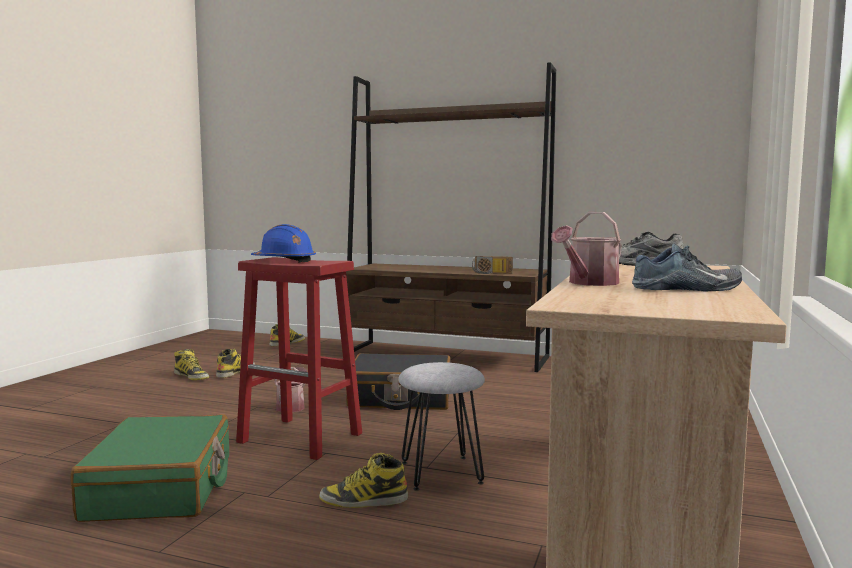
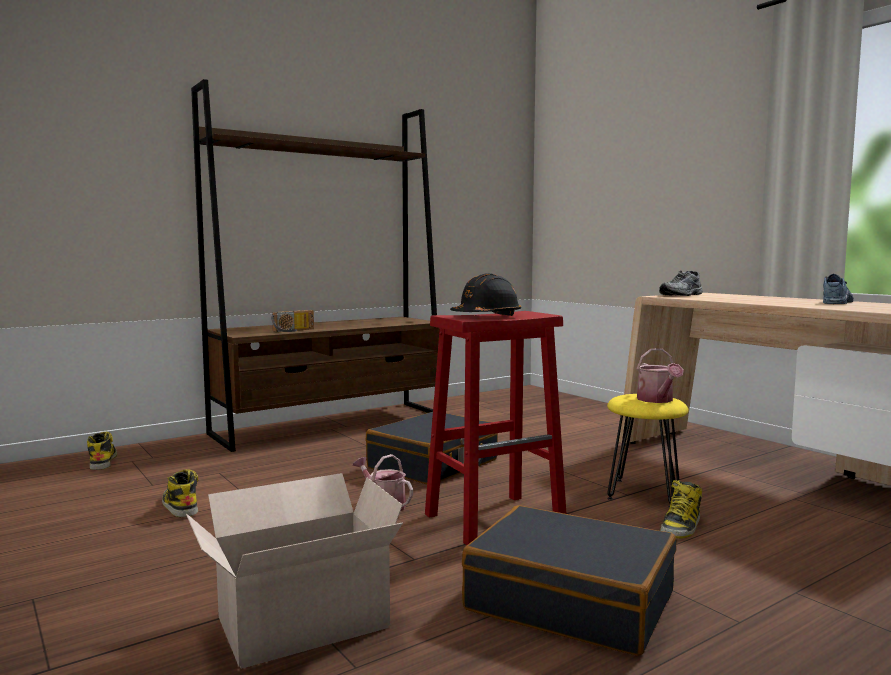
camera: 55 degrees left, 0 degrees up
green suitcase [71,414,229,522] -> black suitcase [462,505,676,656]
boot [174,349,209,380] -> none
blue hard hat [251,224,316,263] -> black hard hat [450,273,521,316]
grey stool [398,362,485,491] -> yellow stool [607,394,689,508]
radio [472,256,513,274] -> radio moved to [271,310,314,332]
watering can [551,212,622,286] -> watering can moved to [637,348,684,403]
none -> cardboard box [186,473,403,669]

